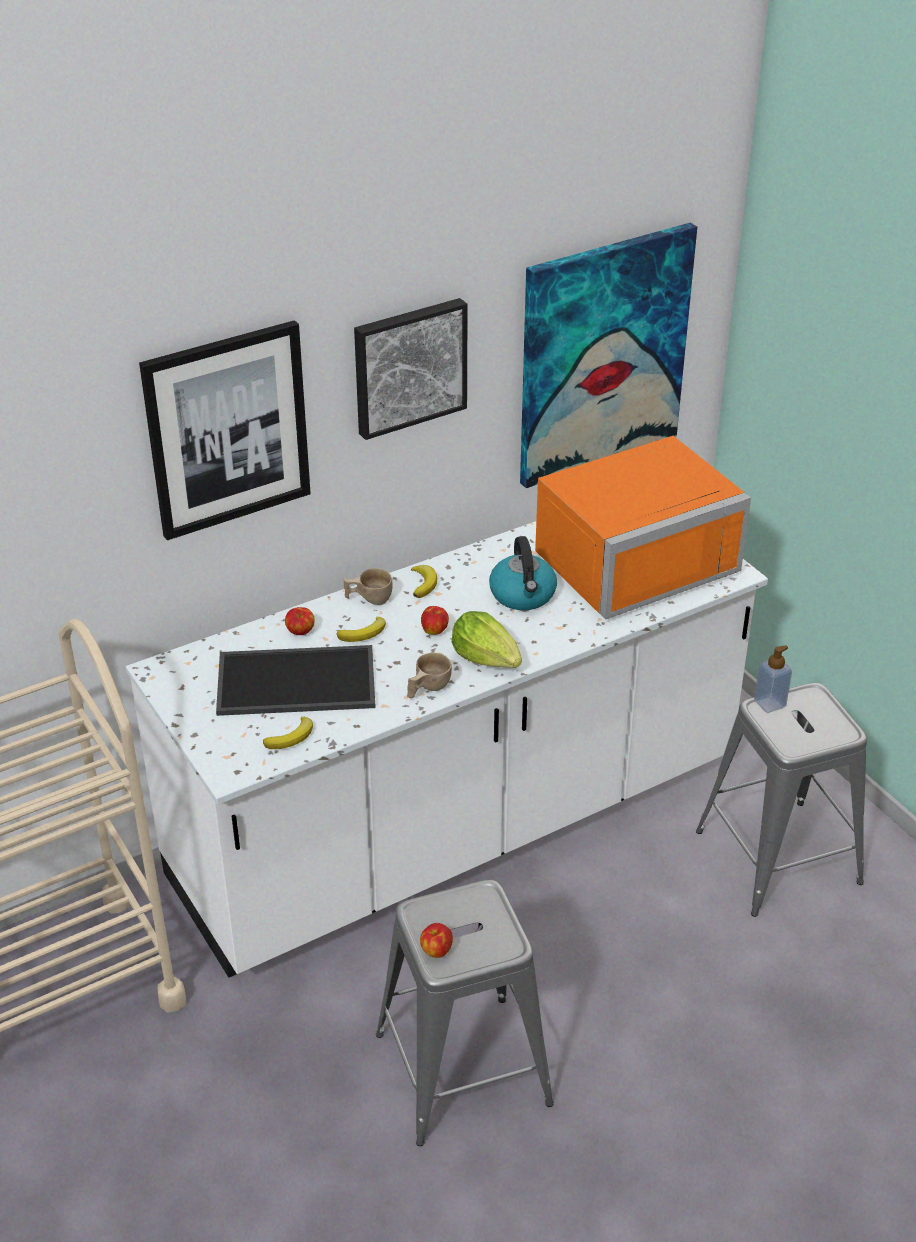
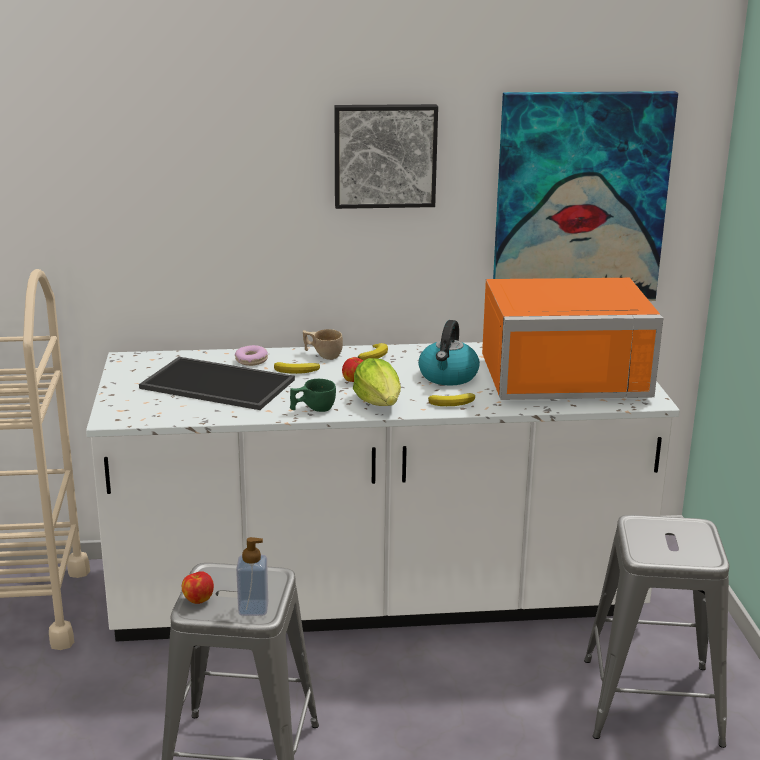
camera: 25 degrees right, 15 degrees down
picture [139,320,311,540] -> none
banana [263,717,313,749] -> banana moved to [428,393,475,406]
apple [285,607,315,635] -> donut [235,345,268,366]
beige cup [407,653,452,698] -> green cup [290,379,336,412]
soap dispenser [754,645,792,713] -> soap dispenser moved to [236,537,268,616]

